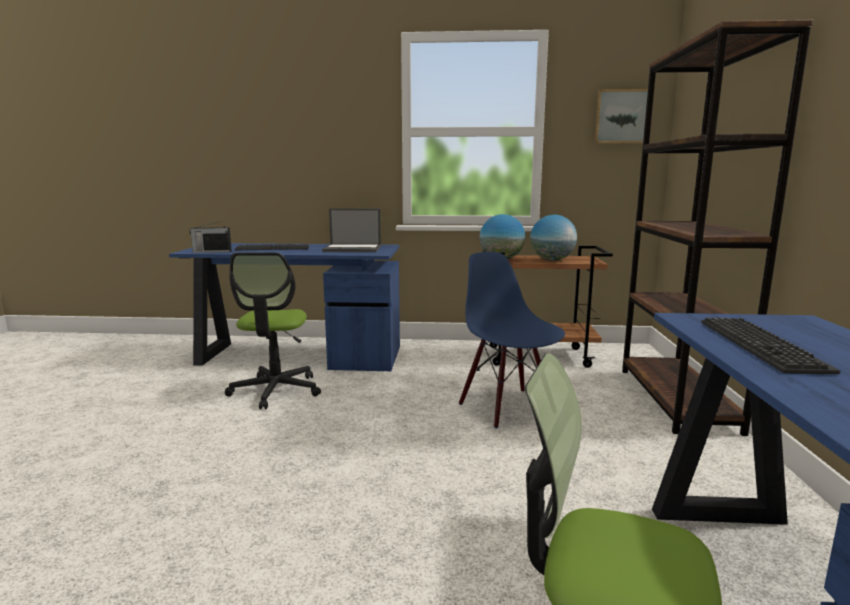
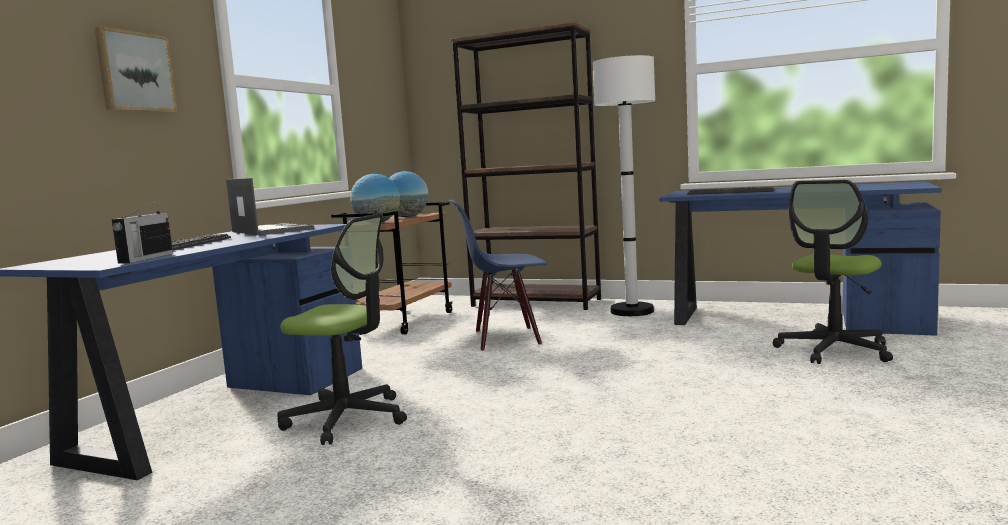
camera: 70 degrees left, 5 degrees down
laptop [322,209,381,252] -> laptop turned 60 degrees counterclockwise [226,178,314,235]
picture [594,89,648,144] -> picture moved to [95,26,177,112]
none -> white floor lamp [593,55,655,316]

